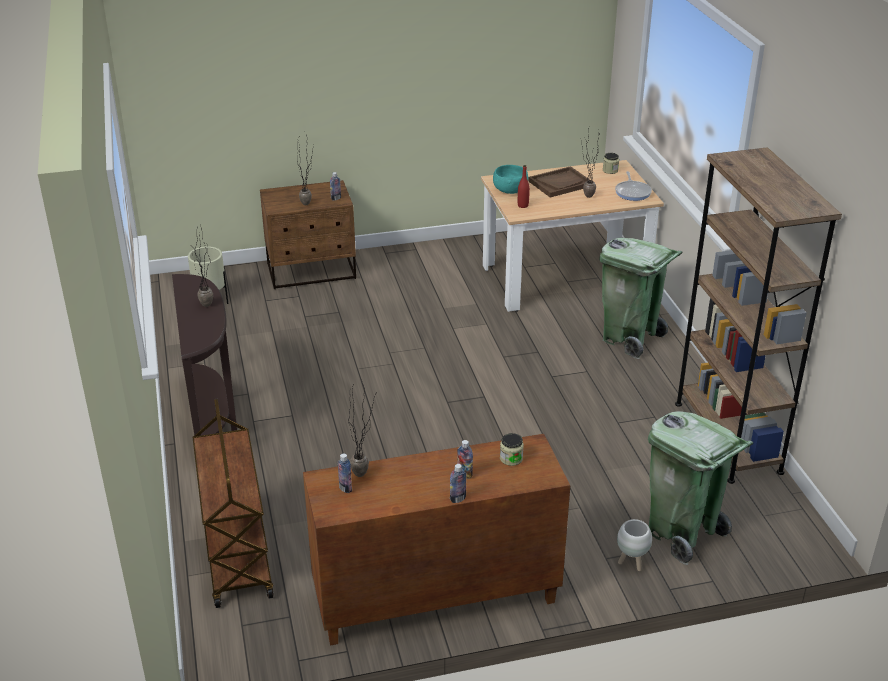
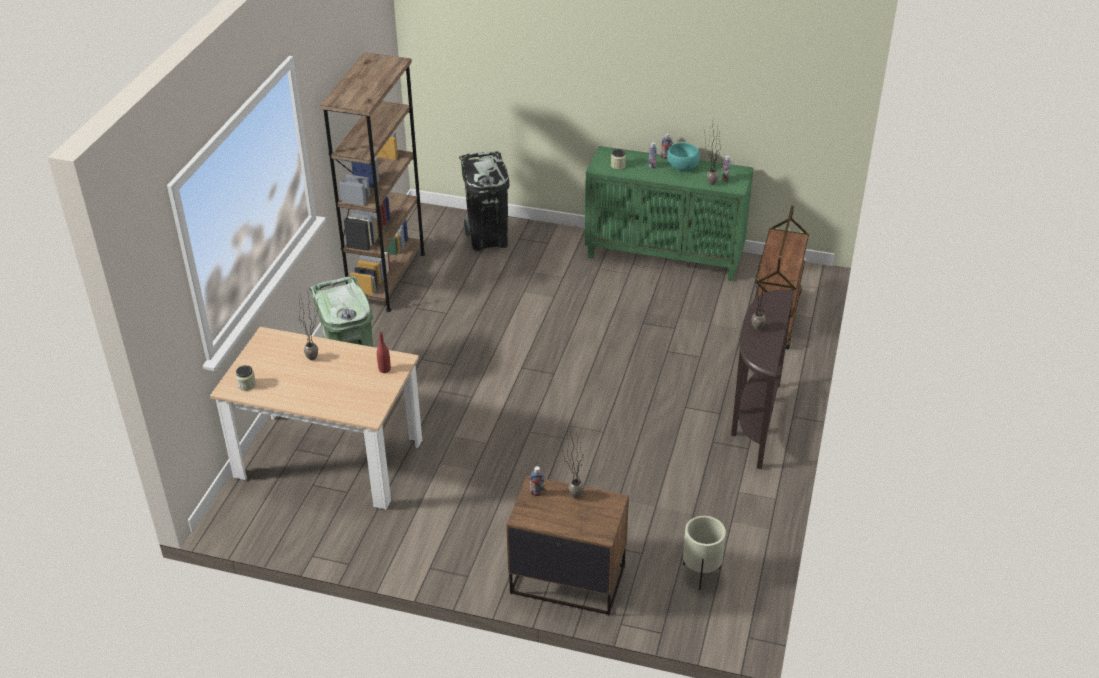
camera: 150 degrees left, 5 degrees up
brown cabinet [303,434,570,646] -> green cabinet [585,146,753,281]
turquoise bowl [493,165,528,194] -> turquoise bowl moved to [667,143,700,171]
brown tray [528,166,589,197] -> none
frying pan [615,171,652,201] -> none
white planter [617,519,652,571] -> none
green trash can [648,411,753,565] -> black trash can [459,151,509,251]

